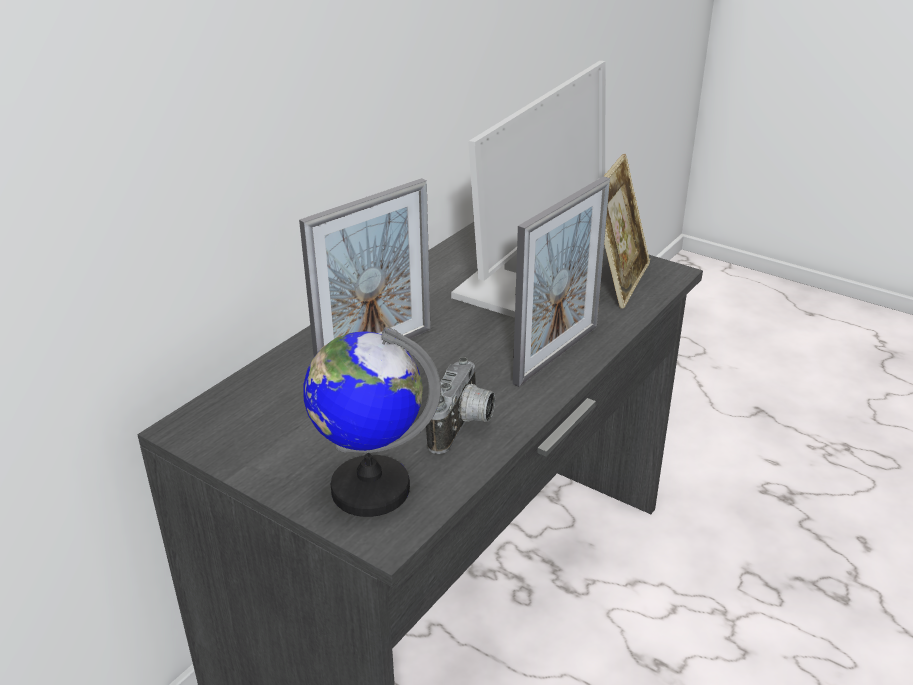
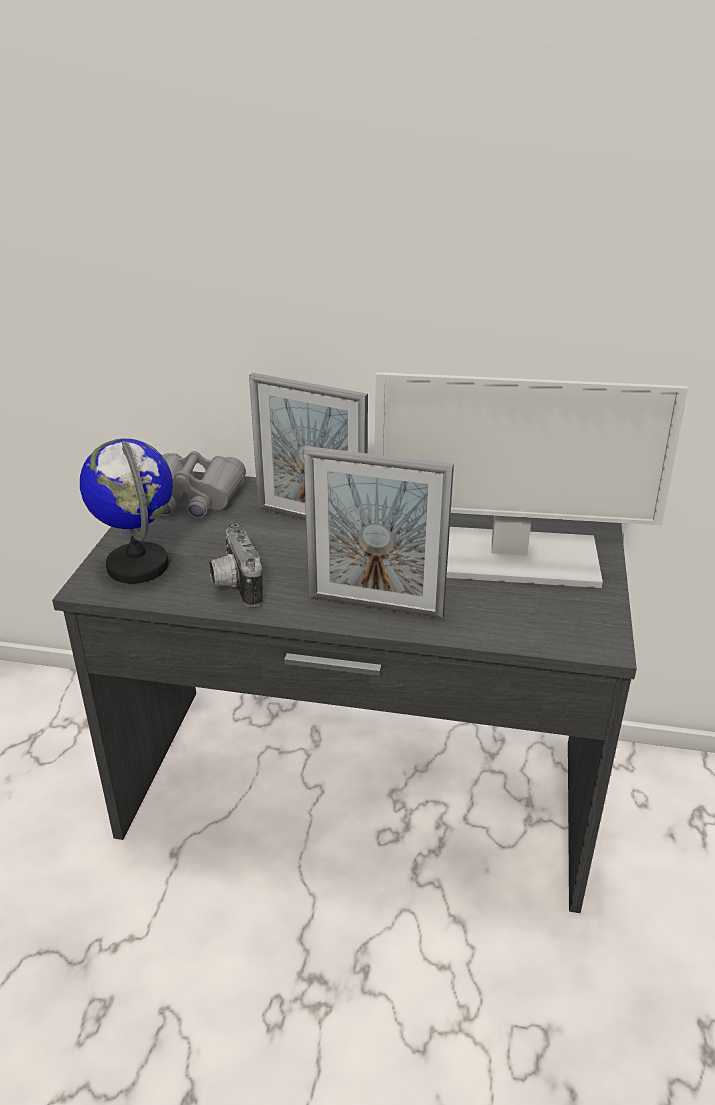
camera: 65 degrees right, 0 degrees up
camera [426,357,495,454] -> camera turned 75 degrees clockwise [209,522,263,607]
picture frame [604,154,650,308] -> none
none -> grey binoculars [160,451,246,519]

